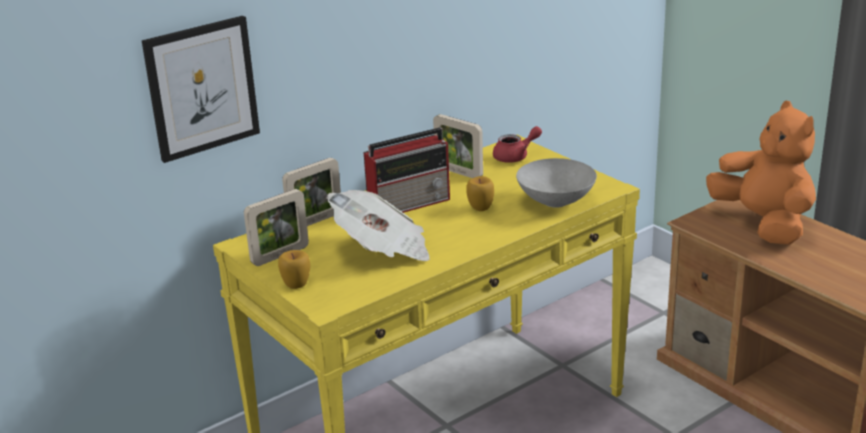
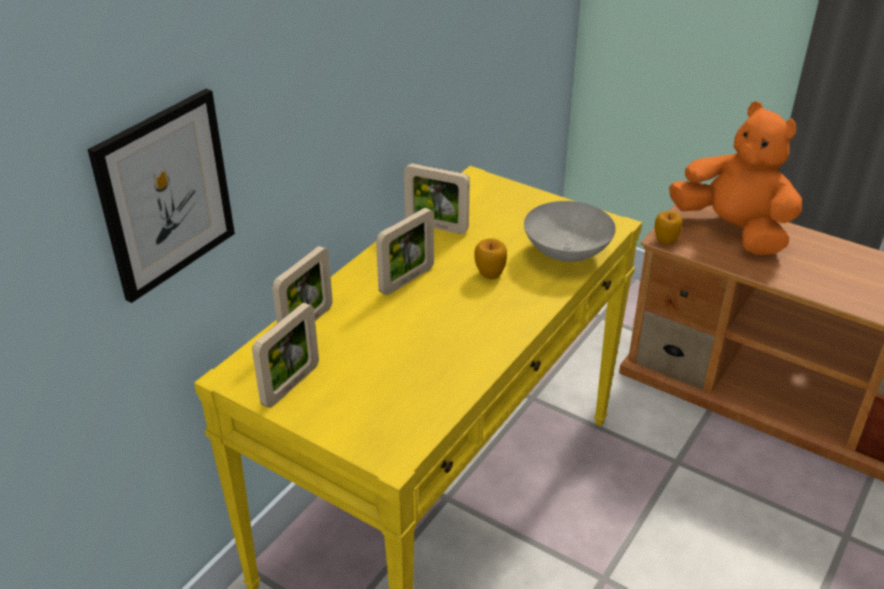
camera: 20 degrees left, 10 degrees up
apple [278,250,310,289] -> apple moved to [655,211,682,245]
newspaper [327,190,430,261] -> none
radio [364,128,450,213] -> picture frame [376,208,434,295]
red teapot [493,126,542,163] -> none

